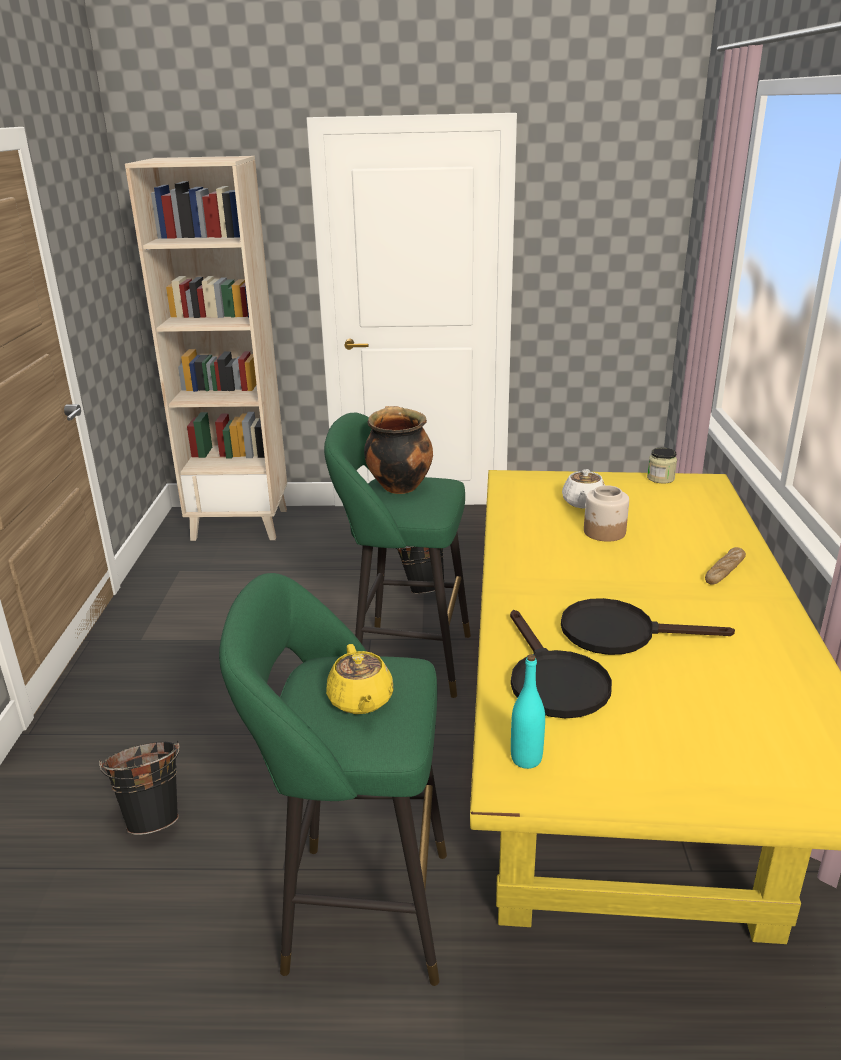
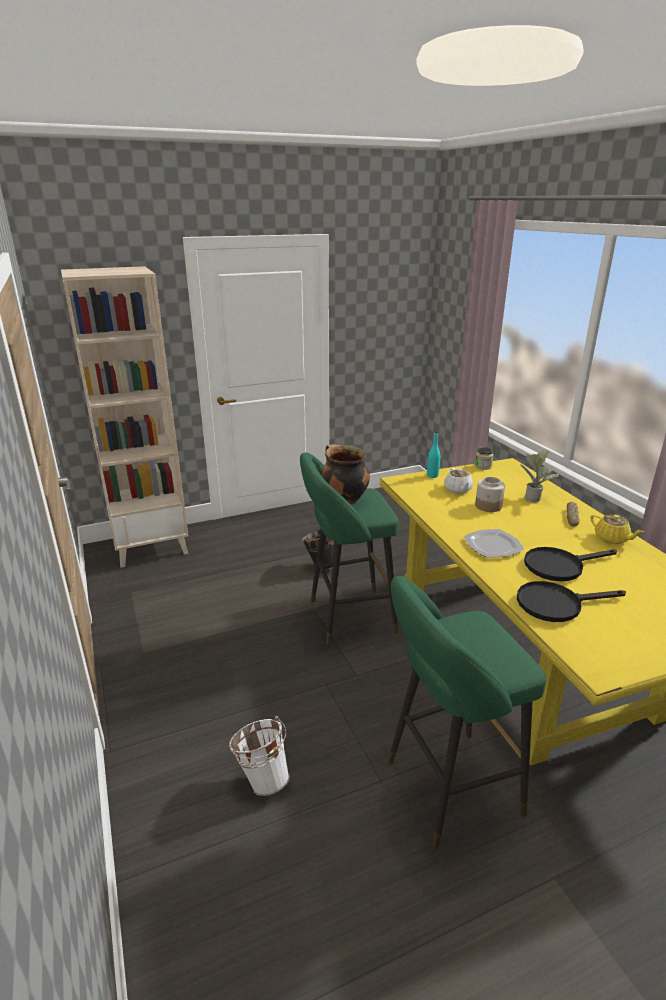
camera: 25 degrees left, 0 degrees up
black bucket [99,741,180,835] -> white bucket [229,716,290,796]
yellow teapot [326,644,393,714] -> yellow teapot moved to [590,514,644,544]
black frying pan [510,610,612,718] -> black frying pan turned 120 degrees clockwise [517,581,626,622]
turquoise bottle [511,654,545,769] -> turquoise bottle moved to [427,431,440,478]
none -> plate [464,529,524,558]
none -> potted plant [520,450,559,502]

